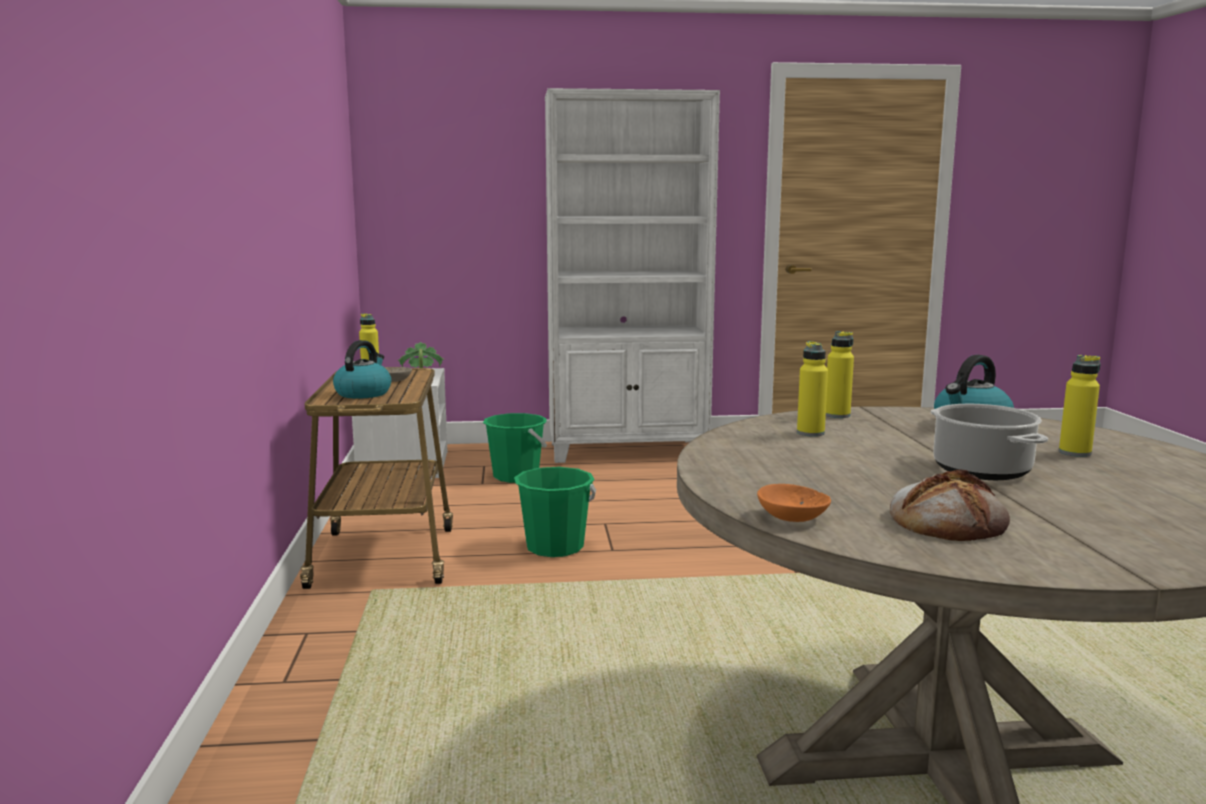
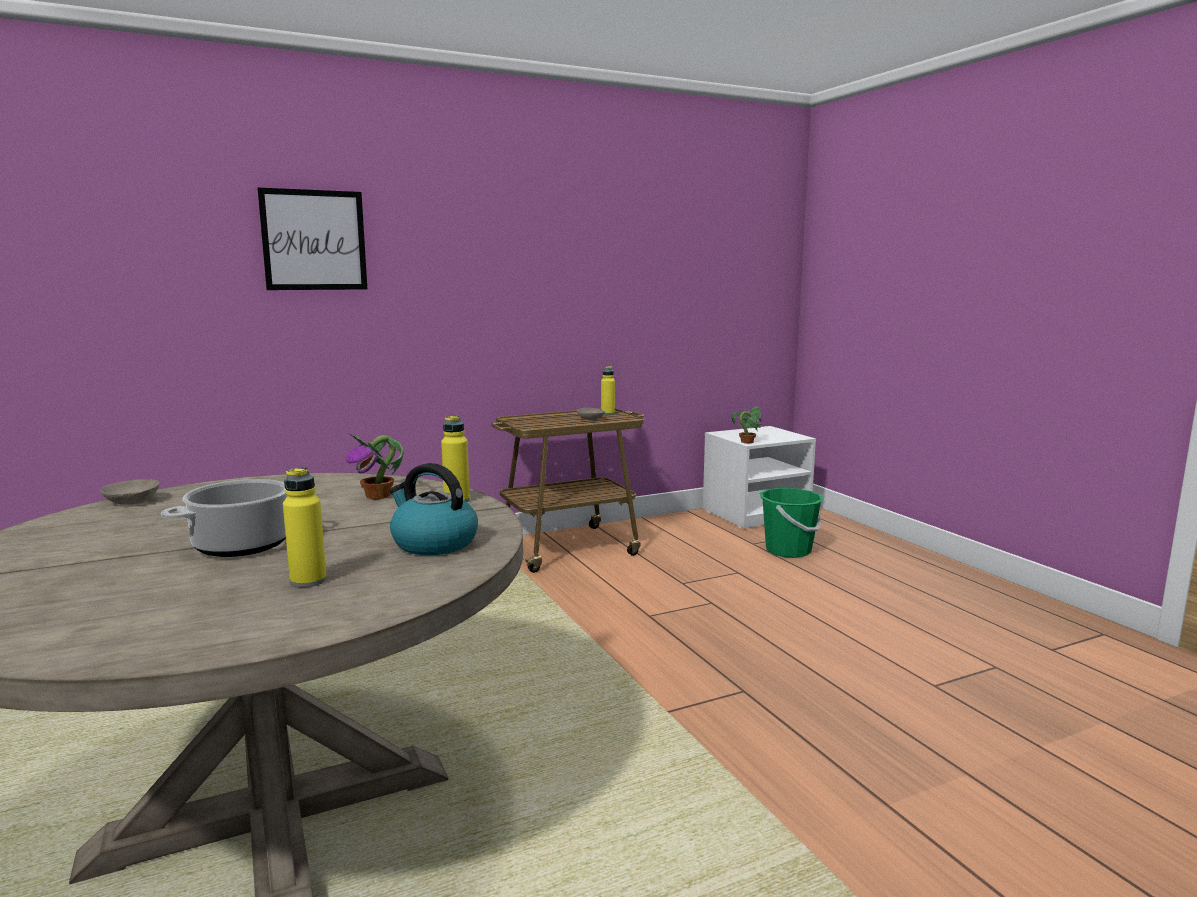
camera: 70 degrees right, 0 degrees up
kettle [333,340,391,399] -> none
green bucket [514,467,596,557] -> none
white bookcase [545,88,720,463] -> none
orange bowl [757,484,831,522] -> beige bowl [101,479,160,504]
yellow bottle [797,341,828,437] -> potted plant [346,433,404,499]
bread [890,469,1010,541] -> none
none -> picture [257,188,367,290]

